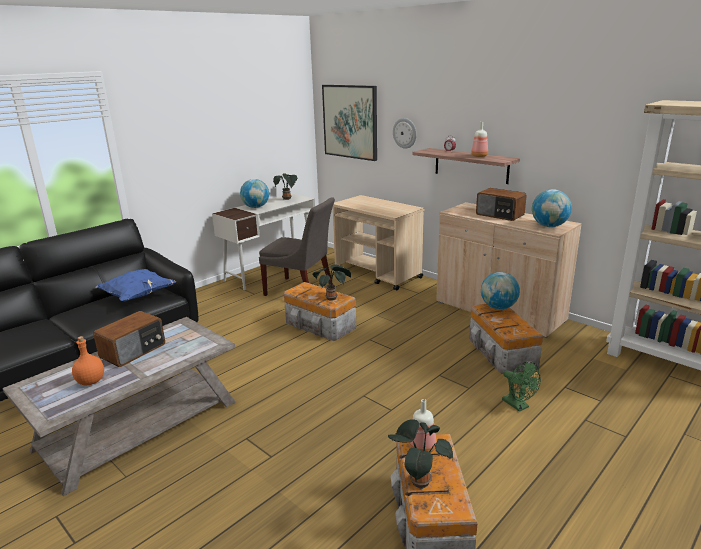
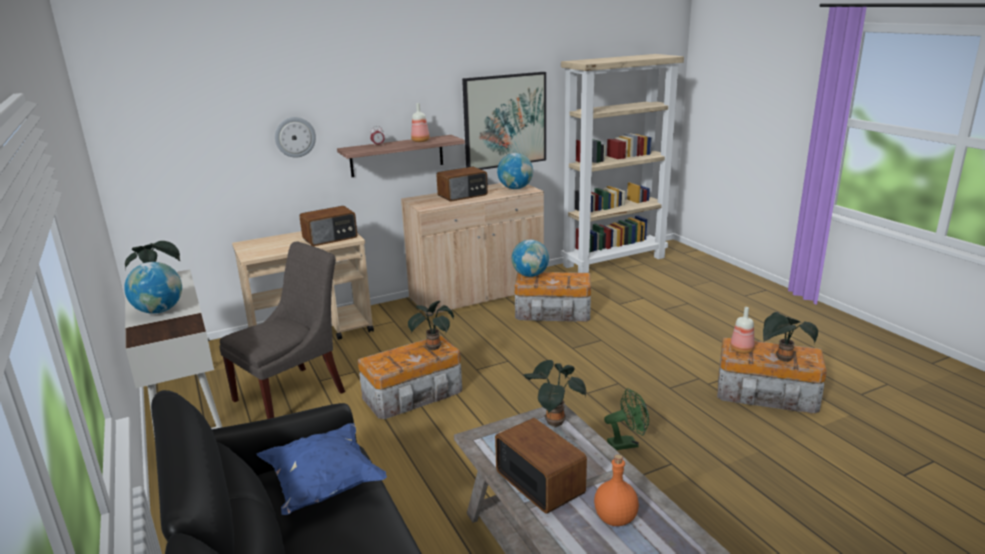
camera: 70 degrees left, 0 degrees up
picture [322,85,377,161] -> picture moved to [462,72,546,170]
green fan [502,361,541,412] -> green fan moved to [604,388,649,450]
none -> radio [299,206,357,246]
none -> potted plant [523,360,586,428]

